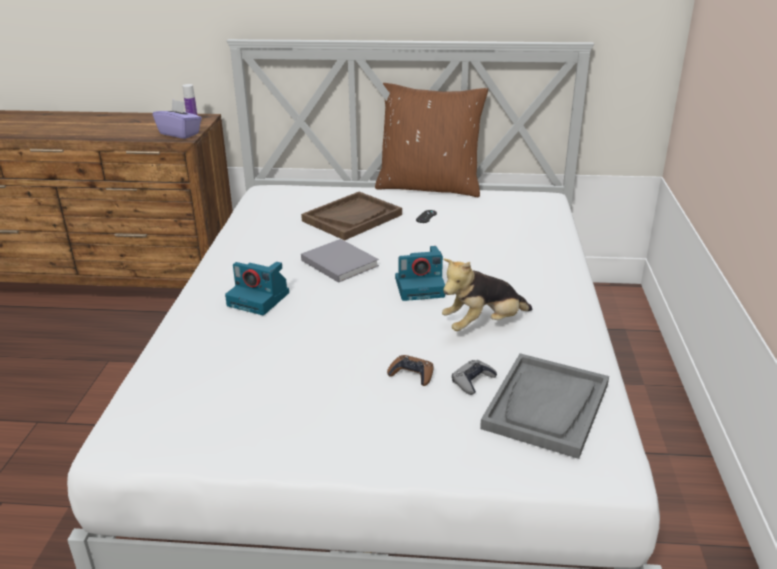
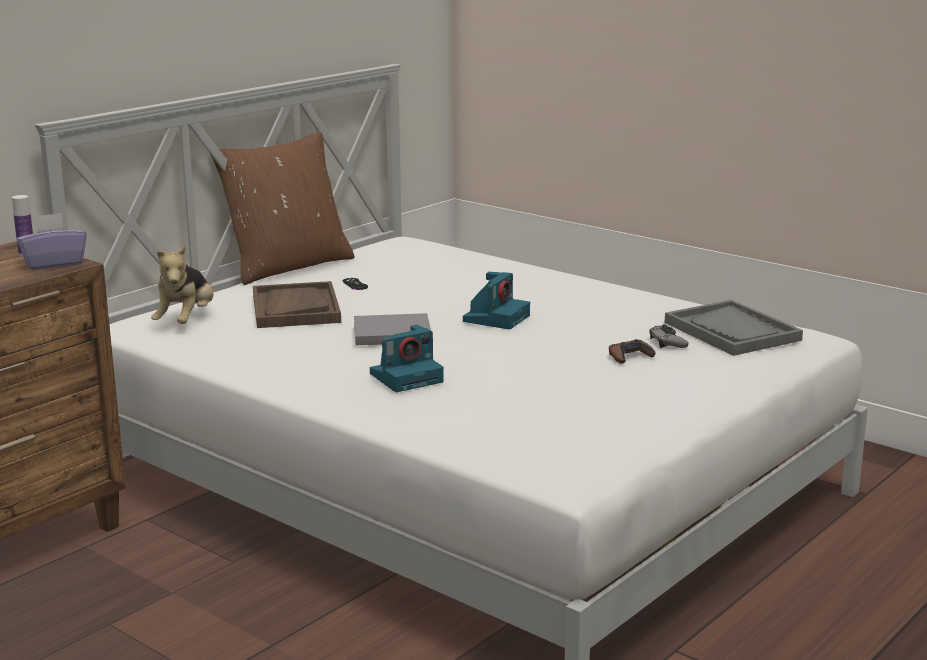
camera: 55 degrees left, 10 degrees down
plush toy [442,258,533,331] -> plush toy moved to [151,245,214,324]

